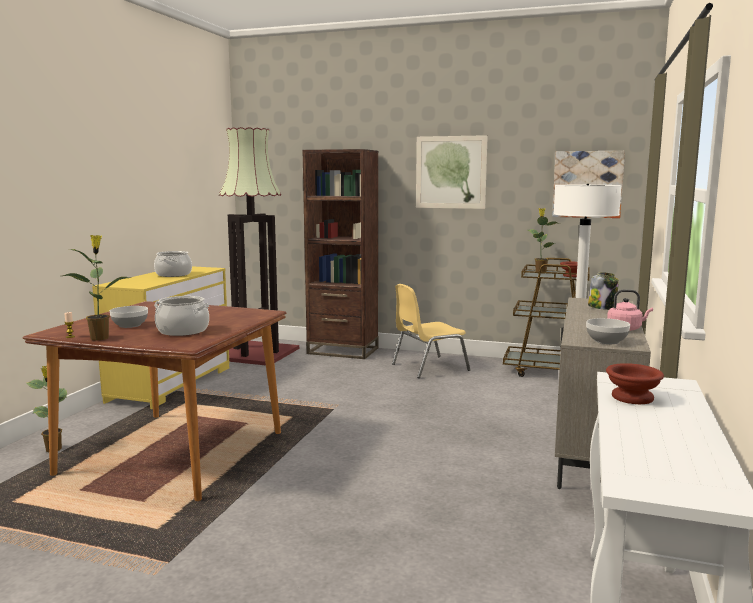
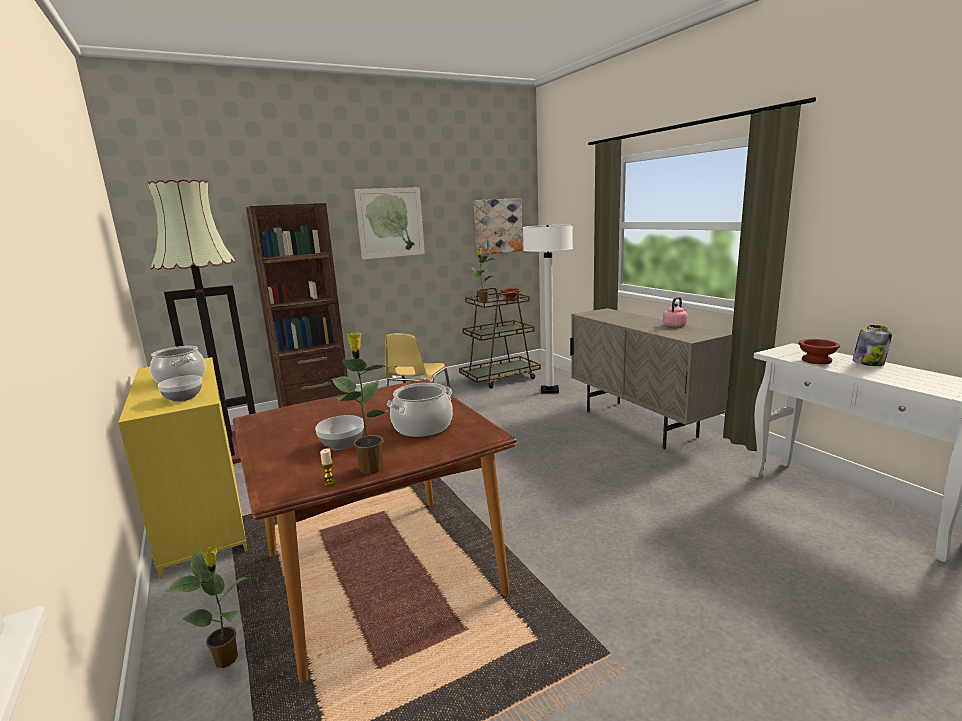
camera: 45 degrees left, 5 degrees up
bowl [586,318,630,344] -> bowl moved to [158,375,202,402]
jar [588,272,619,310] -> jar moved to [853,325,892,366]

